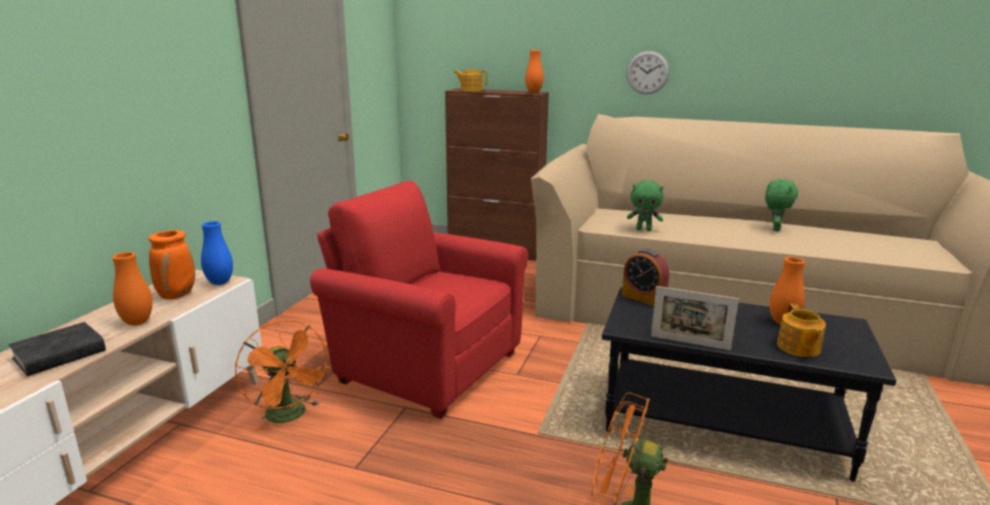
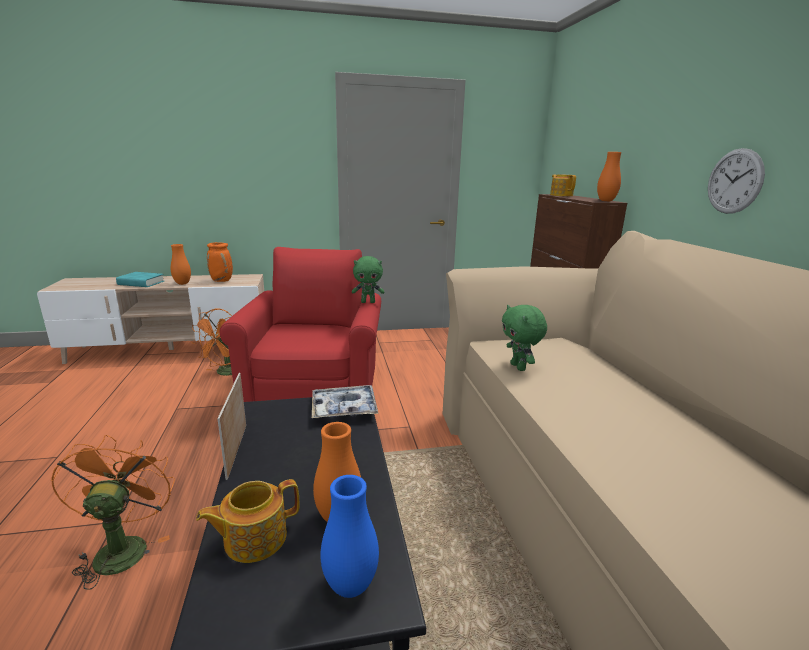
camera: 60 degrees right, 0 degrees up
black book [8,322,106,376] -> turquoise book [116,272,164,287]
blue vase [201,221,233,285] -> blue vase moved to [320,475,379,598]
alarm clock [622,249,669,306] -> tray [312,385,378,419]
green plush toy [765,179,798,231] -> green plush toy moved to [352,256,385,303]

